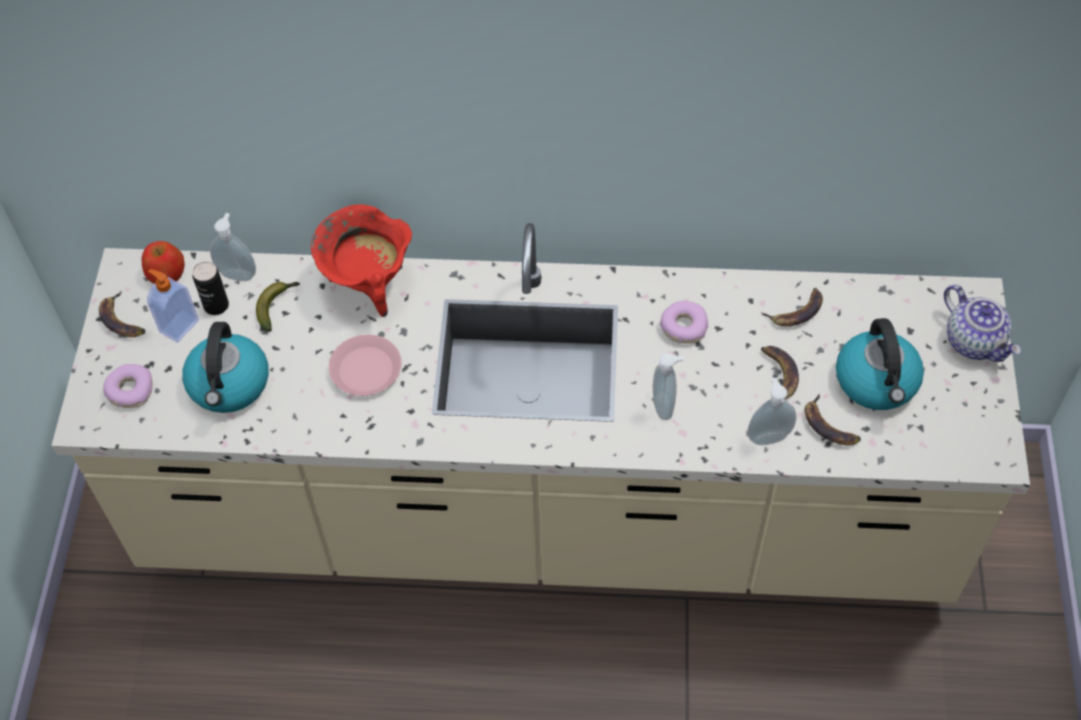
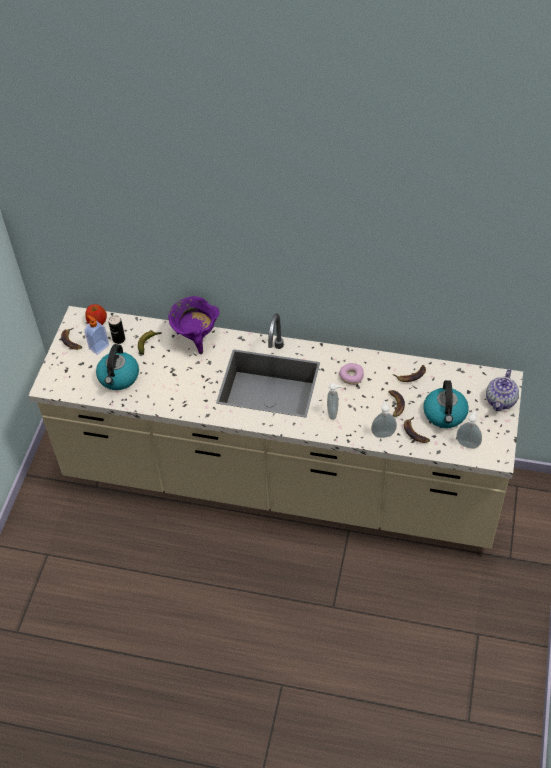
camera: 10 degrees right, 5 degrees down
donut [103,364,153,408] -> none
soap dispenser [210,213,256,281] -> soap dispenser moved to [456,411,482,449]
red cooking pot [311,204,412,317] -> purple cooking pot [168,296,219,354]
pink plate [329,335,402,396] -> none
teapot [944,285,1021,362] -> teapot turned 45 degrees clockwise [486,369,519,411]

